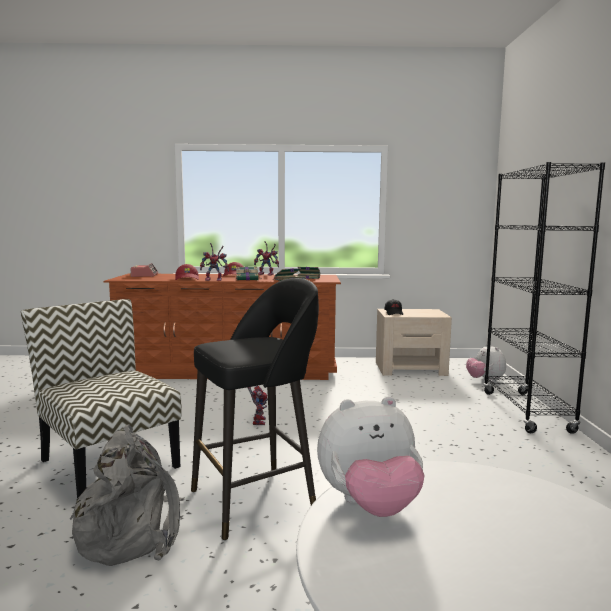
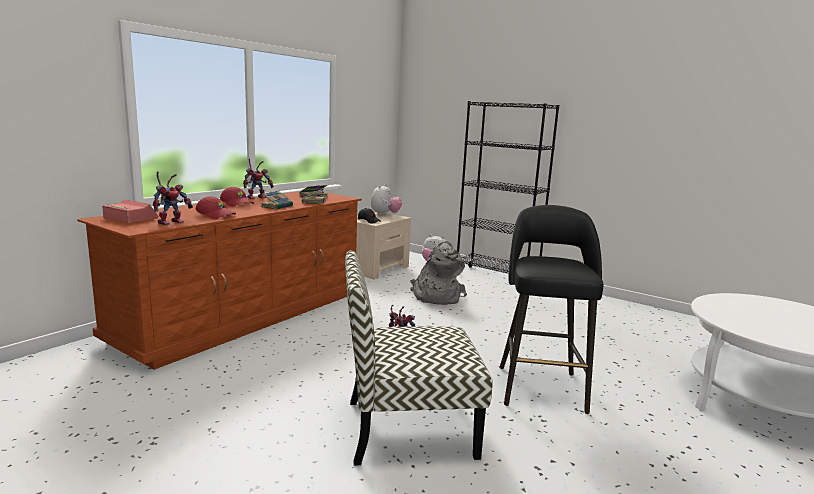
camera: 55 degrees left, 5 degrees up
grey backpack [70,424,184,566] -> grey backpack moved to [410,241,467,305]
toy robot [200,243,229,281] -> toy robot moved to [153,171,193,225]
plush toy [317,396,424,517] -> plush toy moved to [371,184,402,215]

